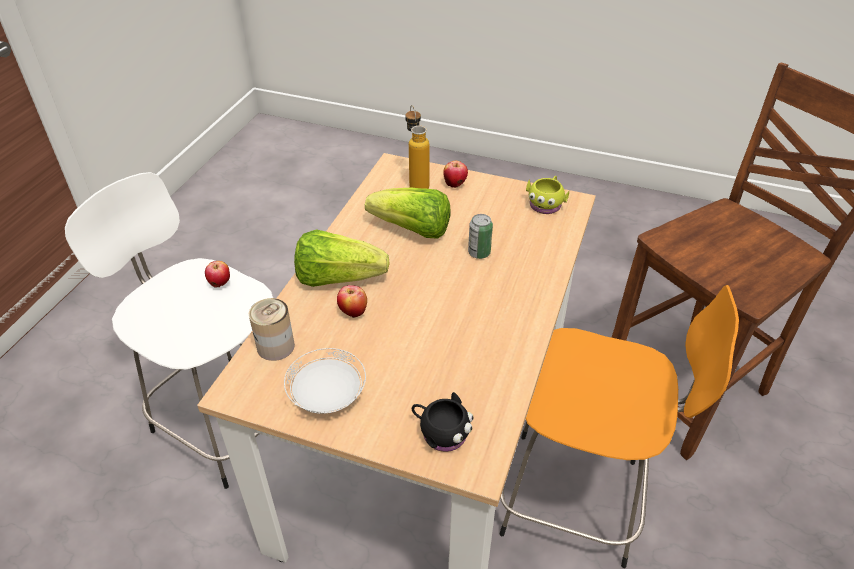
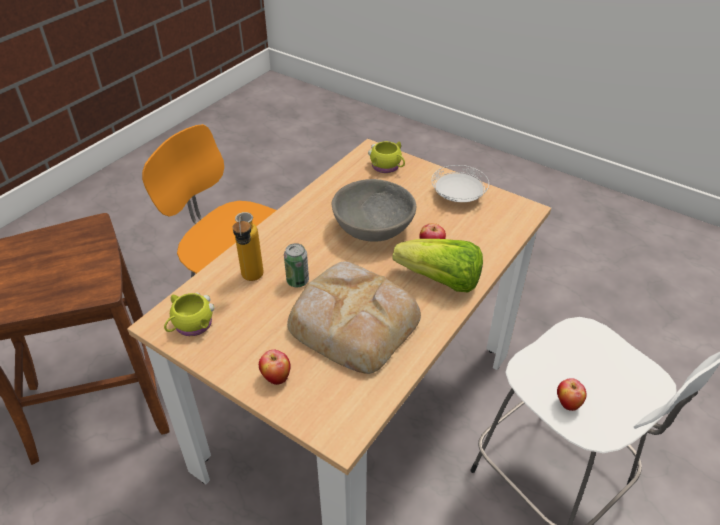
camera: 165 degrees left, 0 degrees up
can [249,298,295,361] -> none
lettuce [365,188,451,239] -> bread [287,261,421,374]
bottle [405,105,430,189] -> bottle moved to [232,212,263,281]
black mug [411,392,474,452] -> yellow mug [368,141,405,173]
none -> grey bowl [332,179,417,242]

